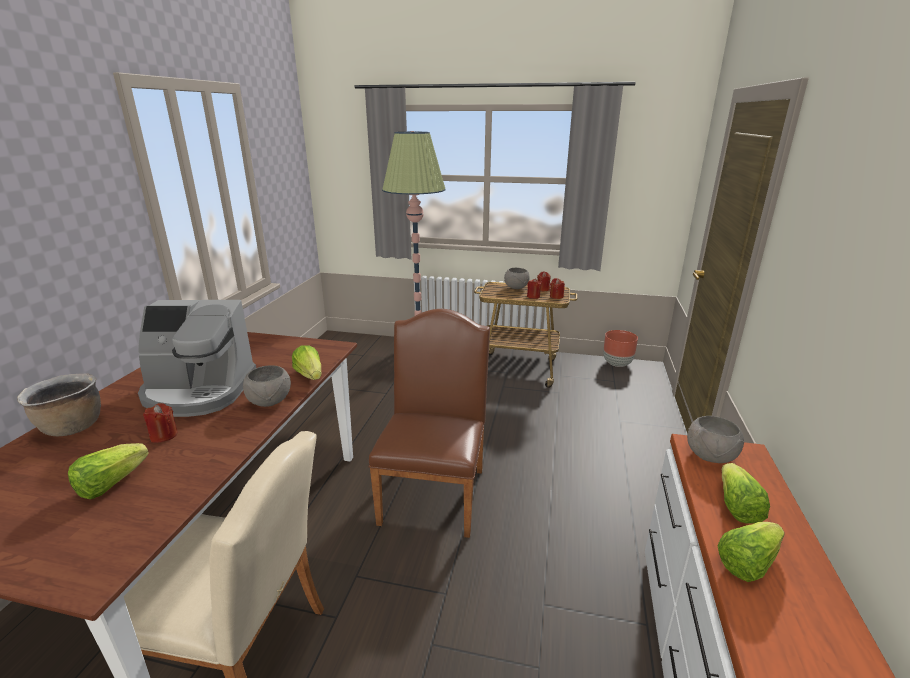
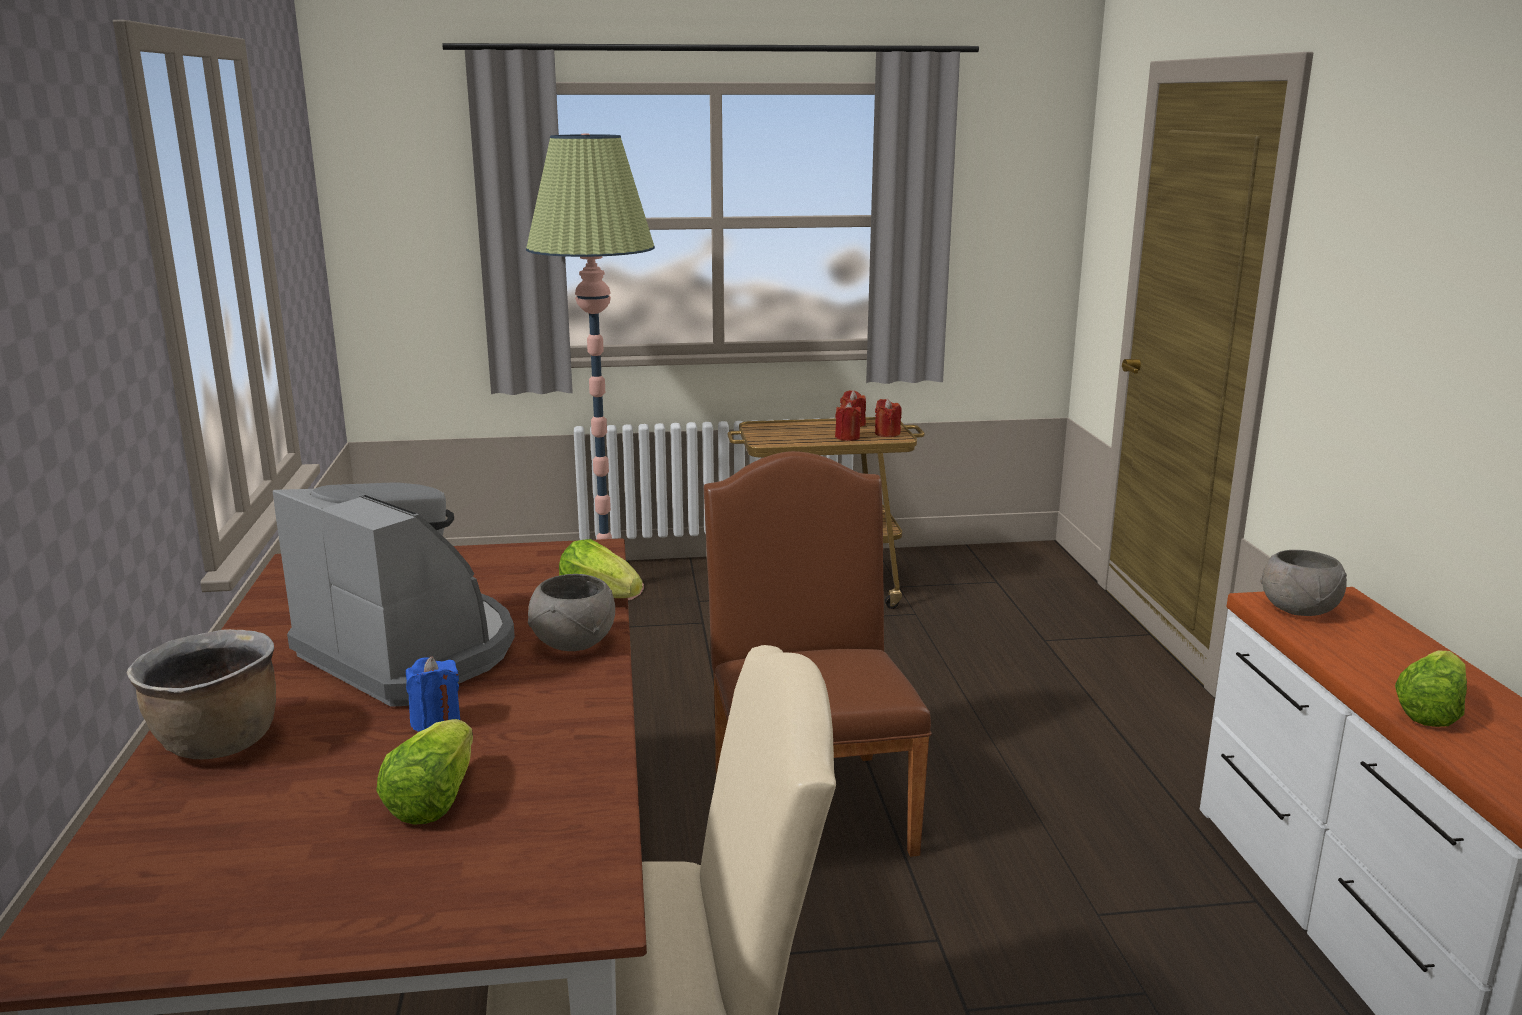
camera: 20 degrees left, 5 degrees down
coffee machine [138,300,256,417] -> coffee machine turned 120 degrees counterclockwise [273,482,515,707]
red candle [143,403,178,443] -> blue candle [406,656,460,732]
grey bowl [504,268,529,289] -> none
brown planter [603,330,638,367] -> none
lettuce [722,463,770,523] -> none

